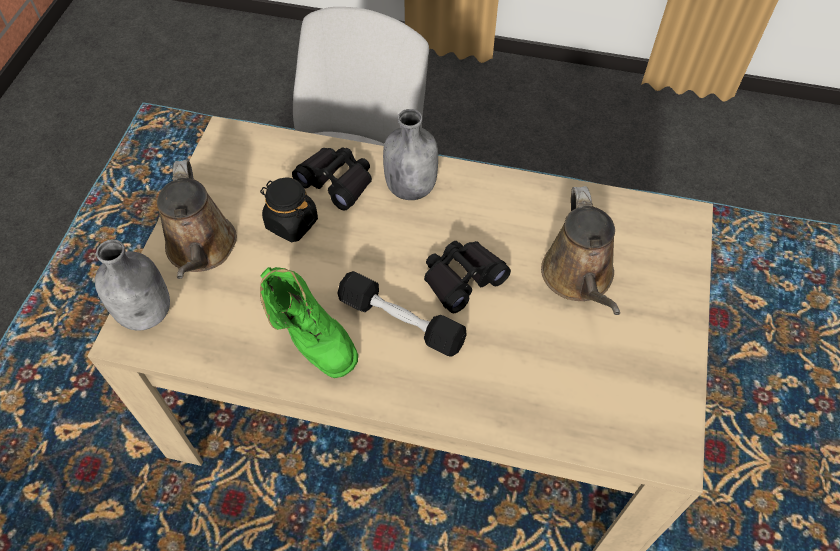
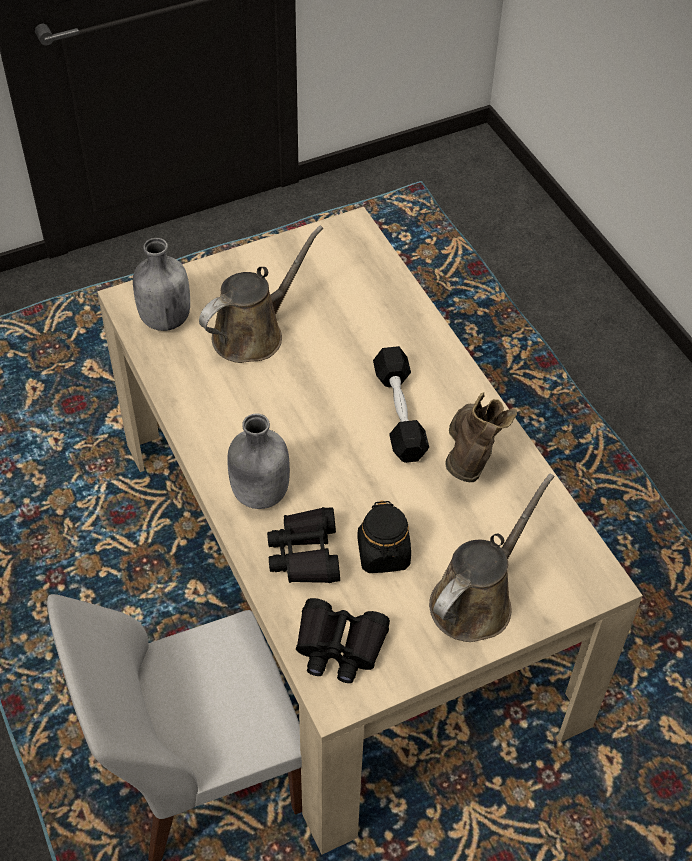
camera: 130 degrees left, 5 degrees down
grey bottle [95,239,170,331] -> grey bottle moved to [133,238,190,331]
green boot [260,267,358,378] -> brown boot [445,392,517,482]
black binoculars [424,241,511,313] -> black binoculars moved to [296,598,390,683]

